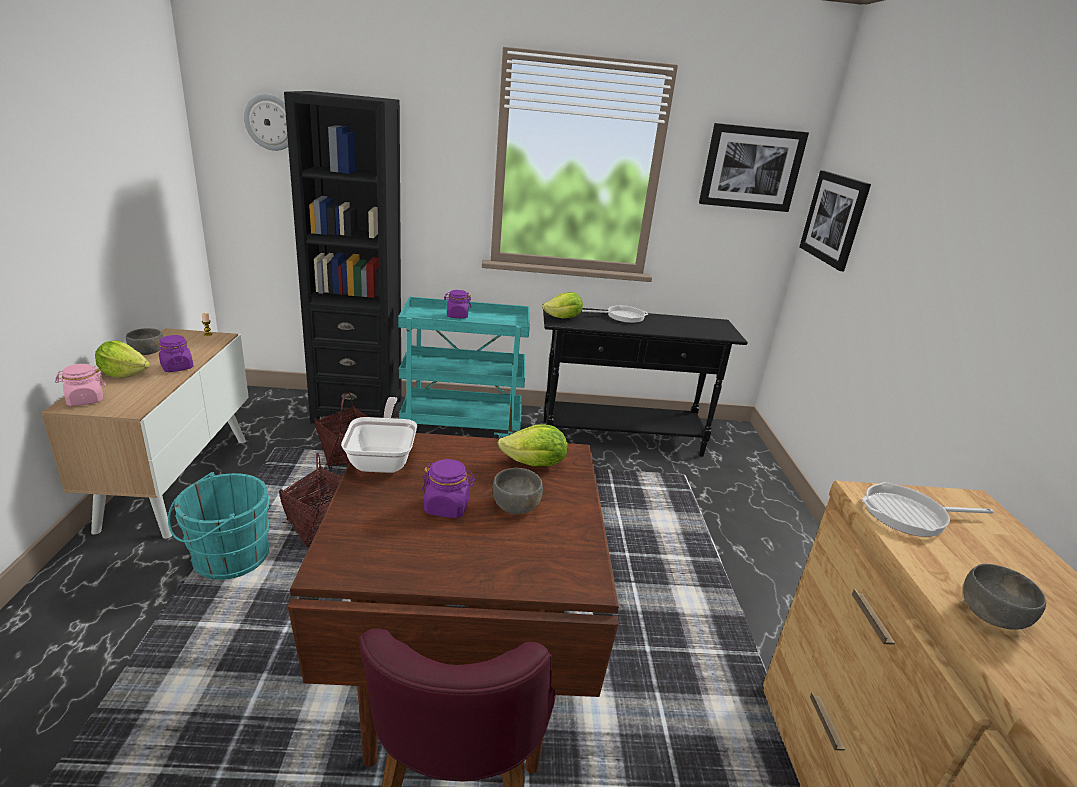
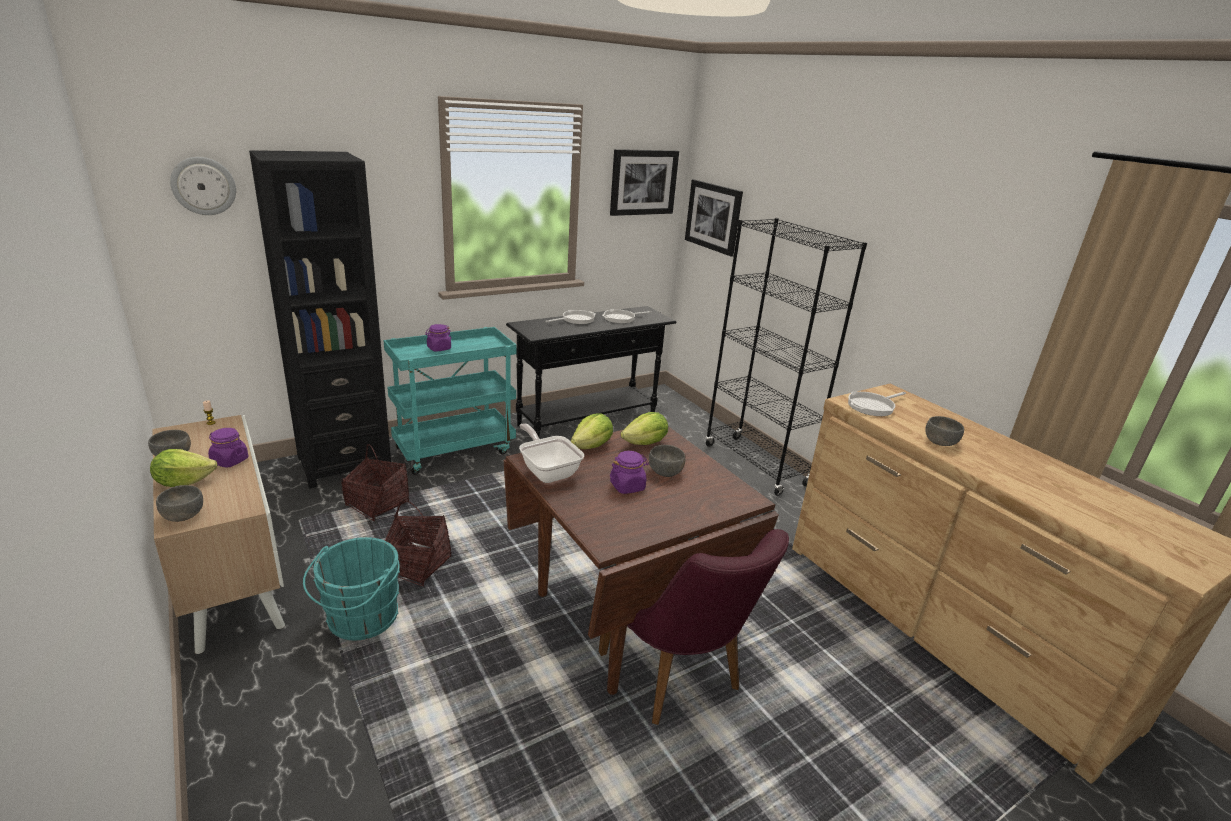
camera: 30 degrees left, 0 degrees up
pink jar [55,364,106,406] -> grey bowl [156,485,203,522]
lettuce [542,292,583,318] -> lettuce moved to [571,413,613,449]
none -> frying pan [602,309,652,324]
none -> black bookcase [705,218,867,496]

